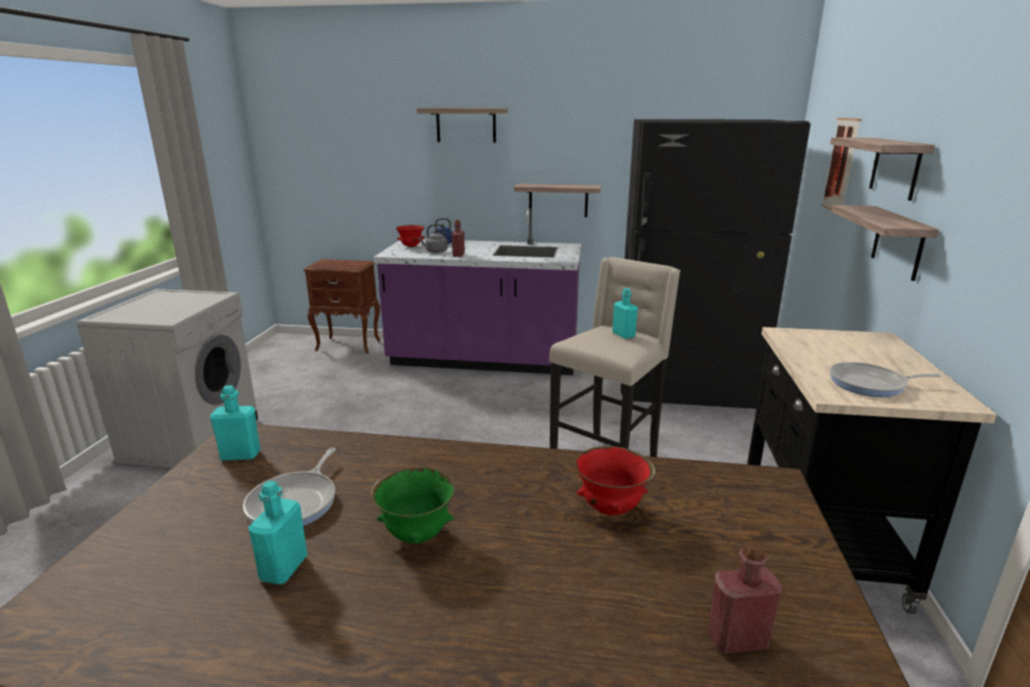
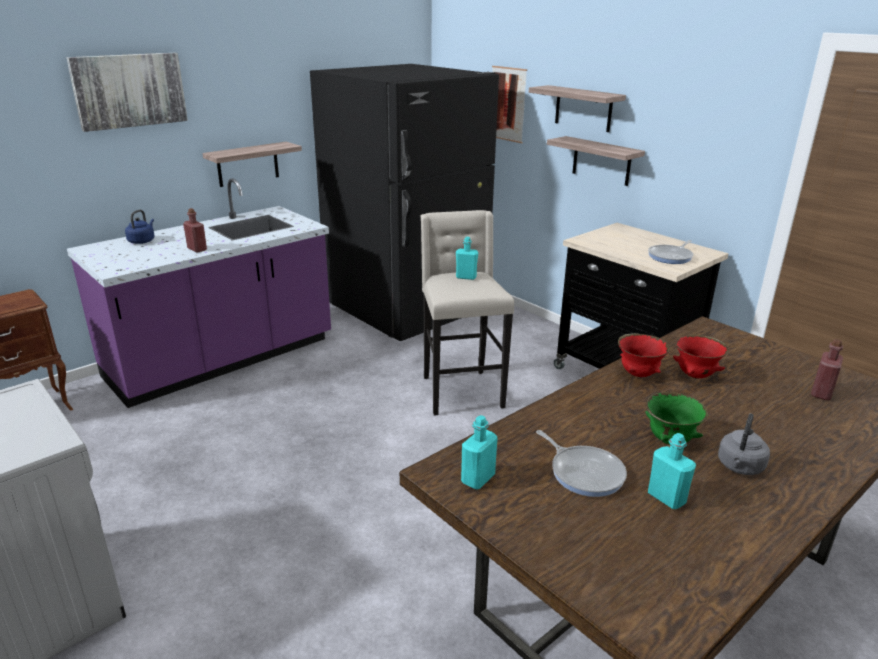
camera: 50 degrees left, 5 degrees up
red bowl [396,225,425,247] -> red bowl moved to [618,333,670,377]
shelf [417,108,508,143] -> picture [66,53,188,132]
grey kettle [418,224,448,253] -> grey kettle moved to [718,414,770,475]

